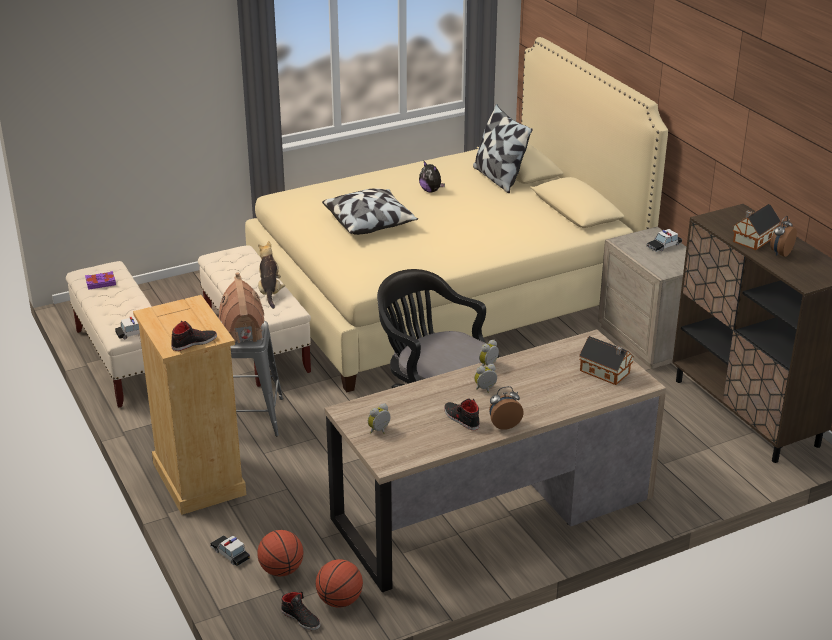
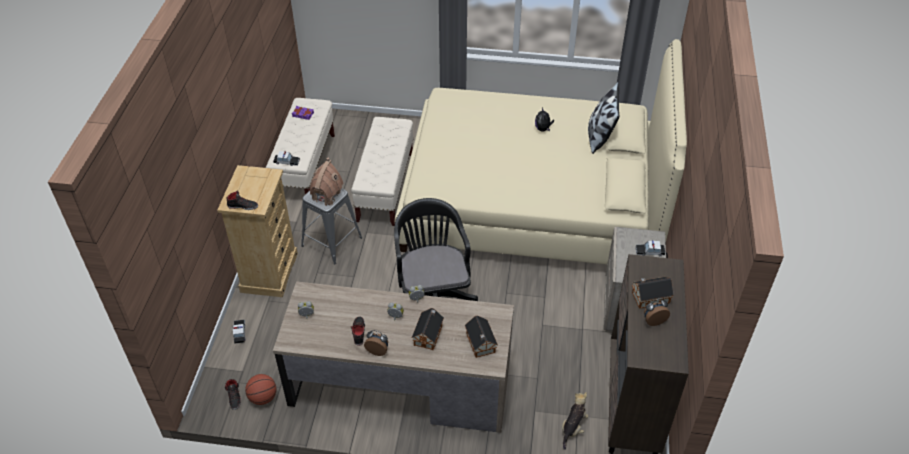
camera: 35 degrees right, 15 degrees up
basketball [257,530,304,576] -> none
plush toy [258,241,285,309] -> plush toy moved to [562,392,589,450]
pillow [322,188,418,235] -> none
none -> toy house [412,308,444,350]

